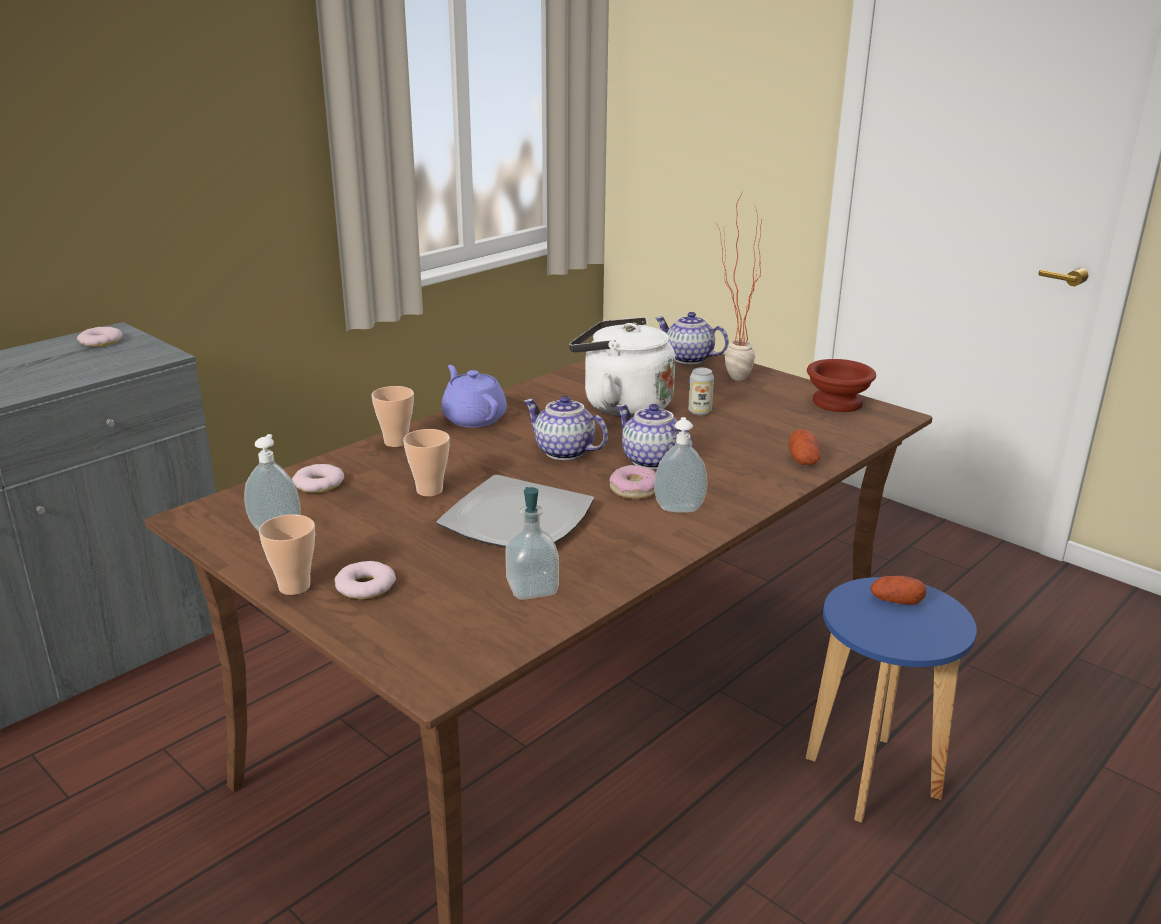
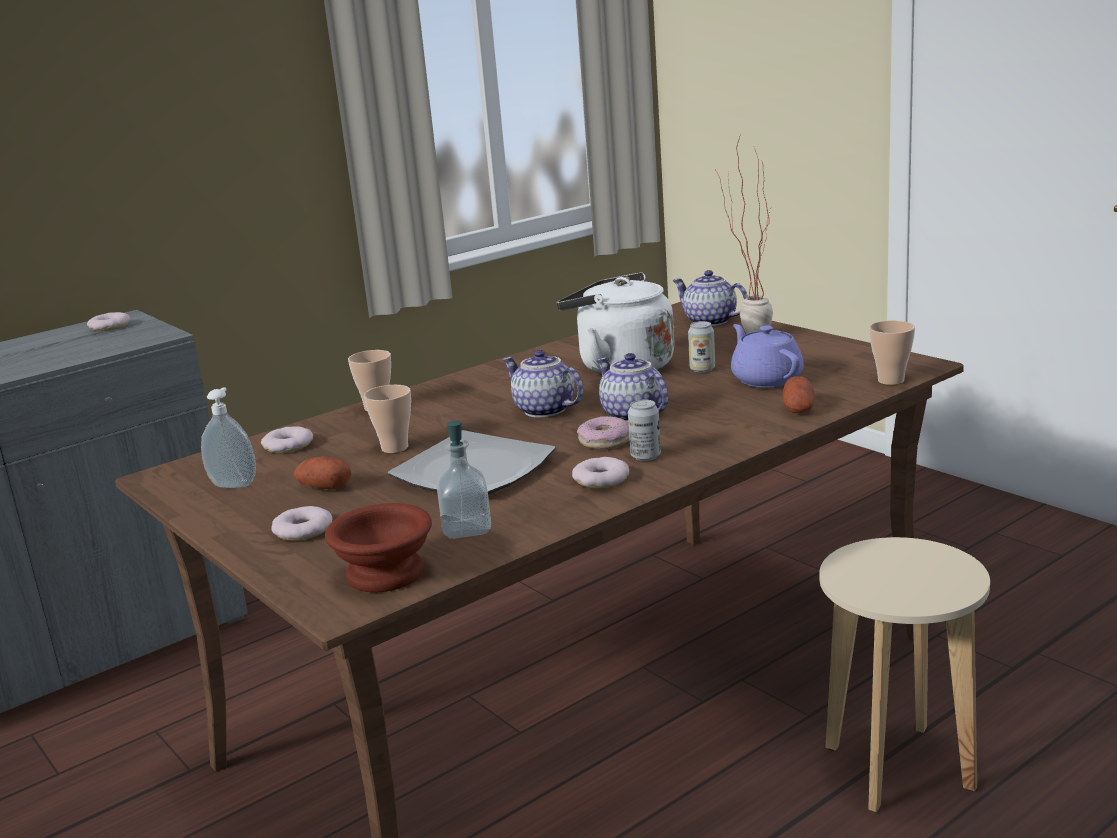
camera: 10 degrees right, 5 degrees down
cup [259,514,315,595] -> cup moved to [869,320,915,385]
purple teapot [441,365,507,428] -> purple teapot moved to [731,324,804,388]
soap dispenser [654,417,707,513] -> can [628,399,661,461]
blue stool [806,577,977,823] -> beige stool [819,537,990,812]
brown bowl [807,359,876,412] -> brown bowl moved to [325,503,432,592]
potato [870,576,926,605] -> potato moved to [294,456,352,490]
none -> donut [572,457,629,488]

